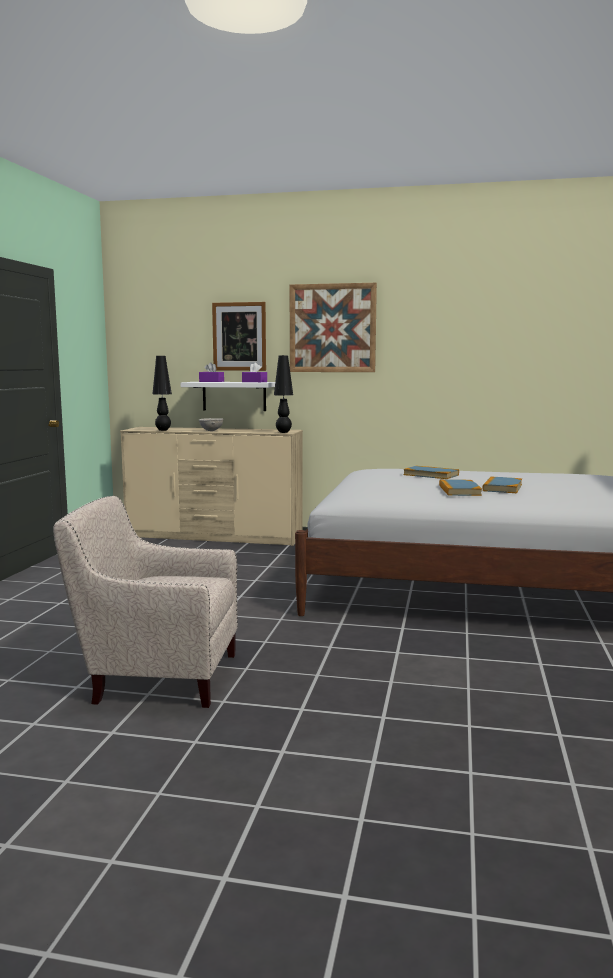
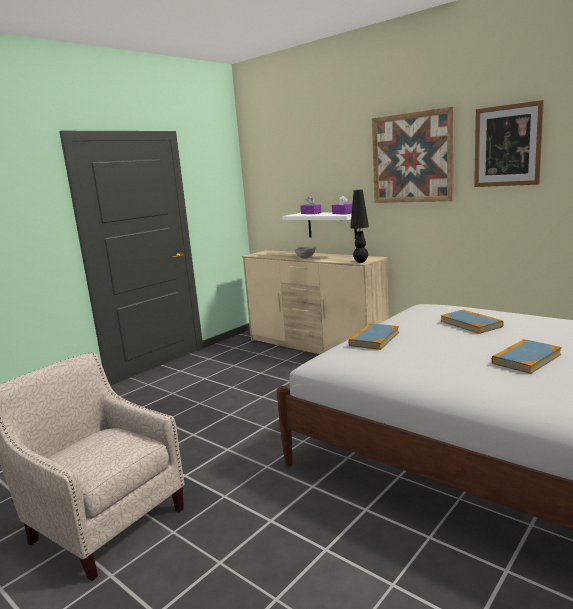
camera: 30 degrees right, 5 degrees up
black table lamp [153,356,172,431] -> none
picture [212,302,266,371] -> picture moved to [474,100,544,187]
book [439,479,482,496] -> book moved to [348,323,399,350]

